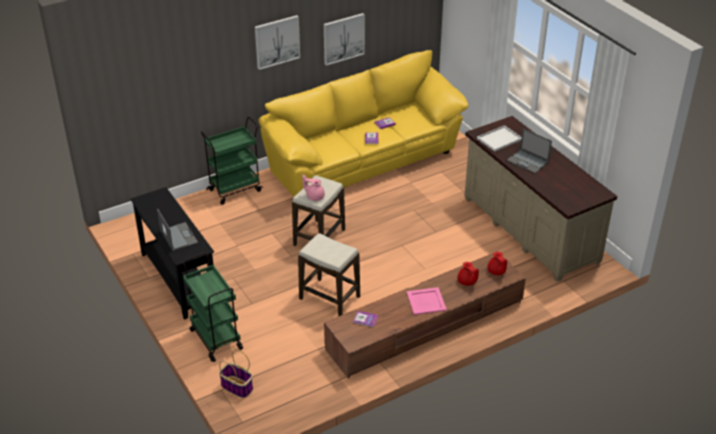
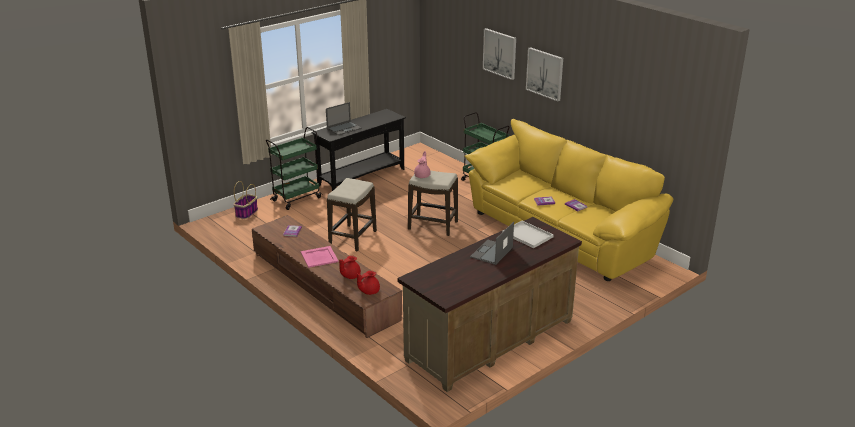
camera: 80 degrees right, 10 degrees down
picture [324,13,365,66] -> picture moved to [483,28,516,80]

